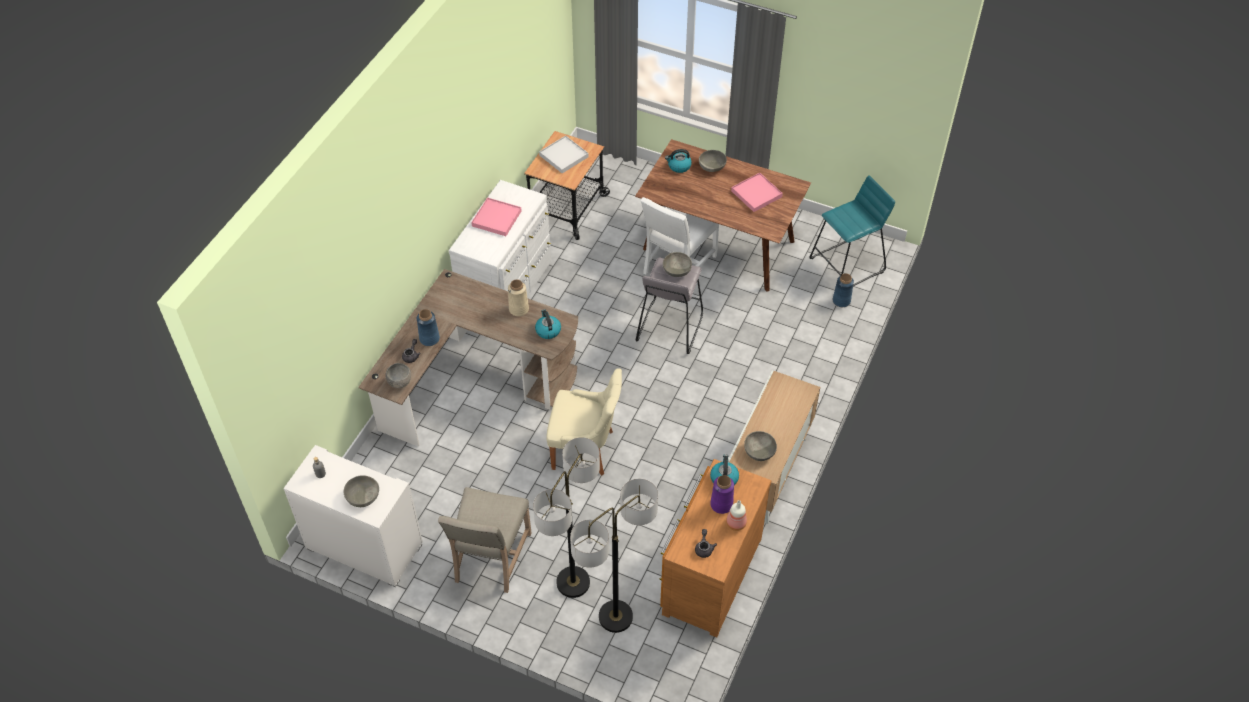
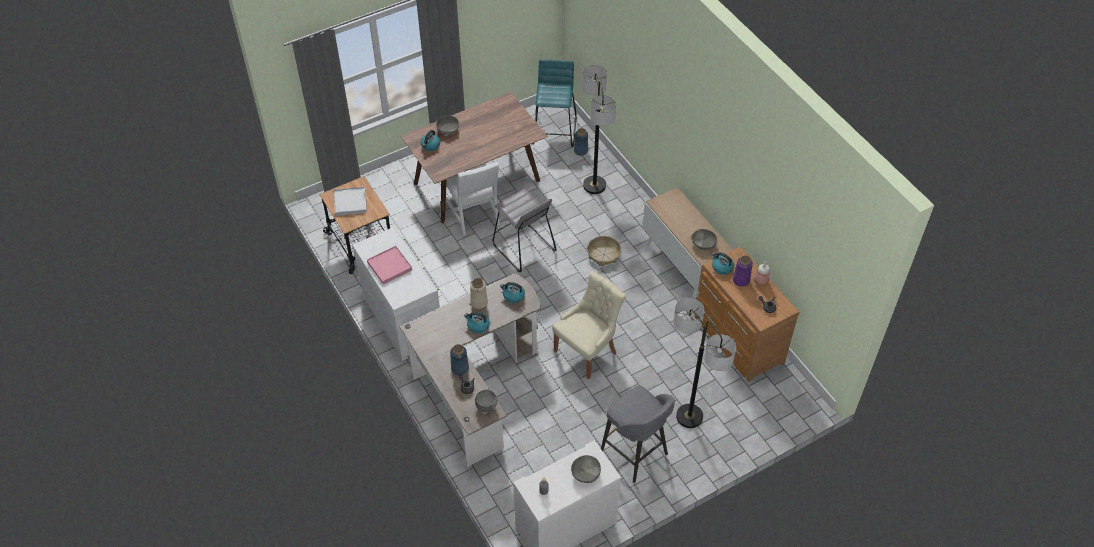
camera: 55 degrees left, 0 degrees up
beige chair [438,487,532,593] -> grey stool [601,385,675,483]
floor lamp [570,479,658,633] -> floor lamp moved to [582,65,616,194]
grey bowl [663,252,692,277] -> none
pink tray [731,172,783,212] -> none
none -> kettle [464,312,490,333]
none -> basket [587,236,621,266]

